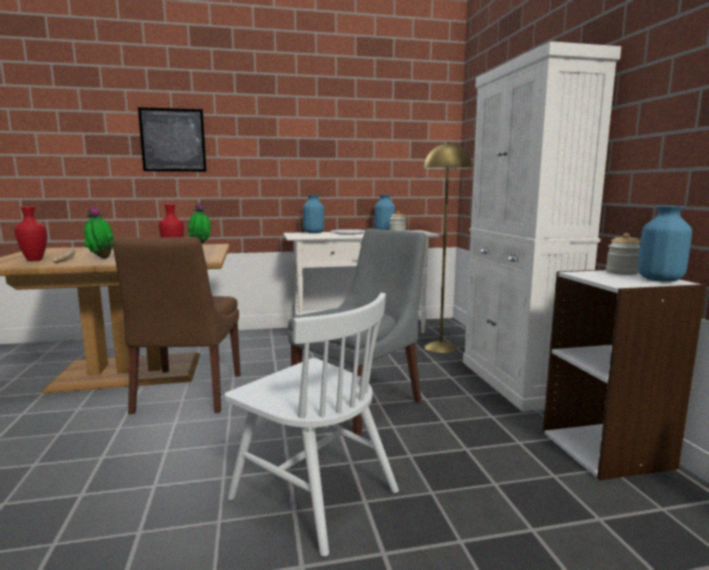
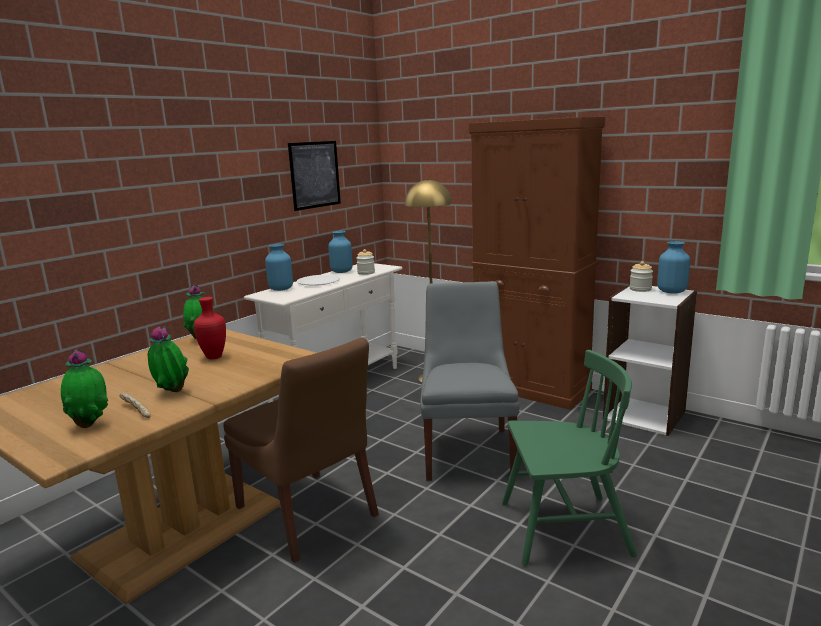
camera: 40 degrees left, 5 degrees up
red vase [15,206,47,261] -> potted plant [61,350,108,428]
picture [138,107,207,172] -> picture moved to [288,141,341,211]
white chair [224,293,399,557] -> green chair [502,350,637,566]
white cabinet [463,41,621,412] -> brown cabinet [469,117,605,410]

